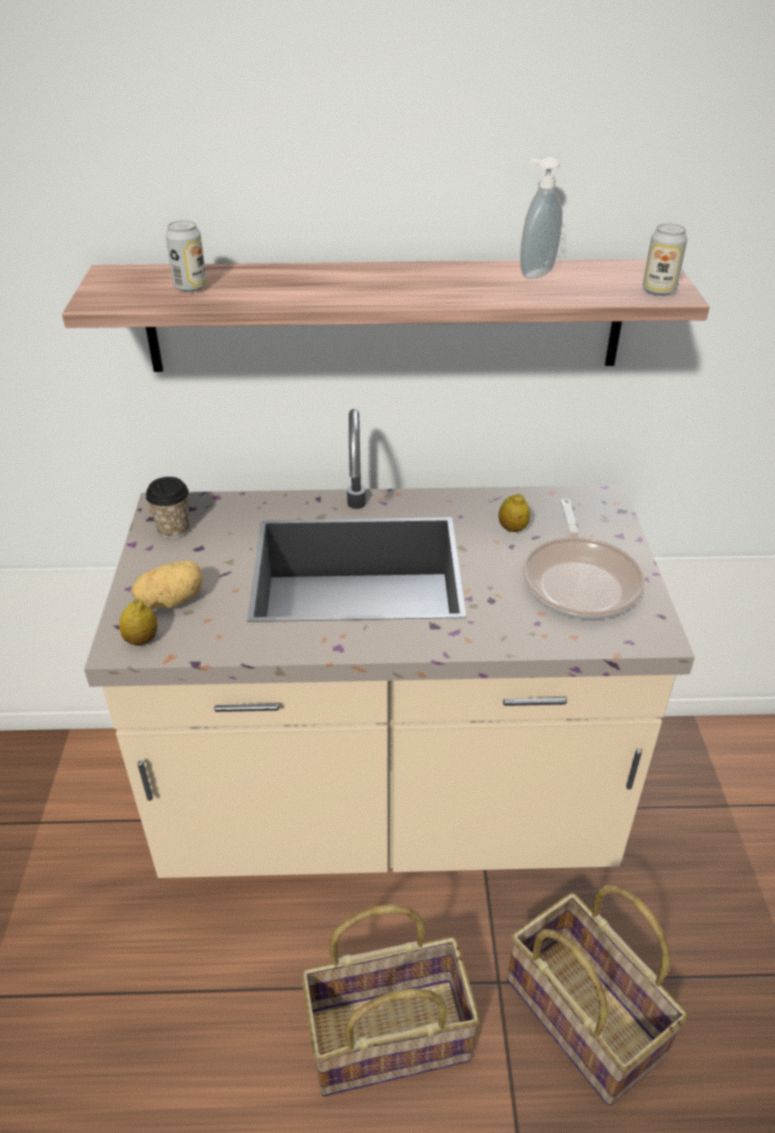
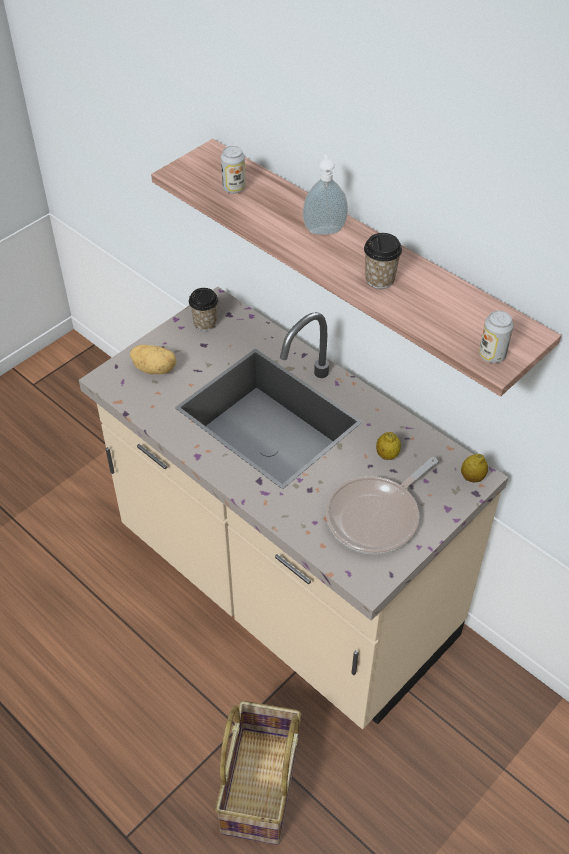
camera: 45 degrees right, 10 degrees up
lemon [119,599,157,646] -> lemon moved to [461,454,488,482]
basket [301,904,480,1096] -> none
soap dispenser [520,157,562,279] -> soap dispenser moved to [303,155,348,235]
none -> cup [364,233,402,289]

